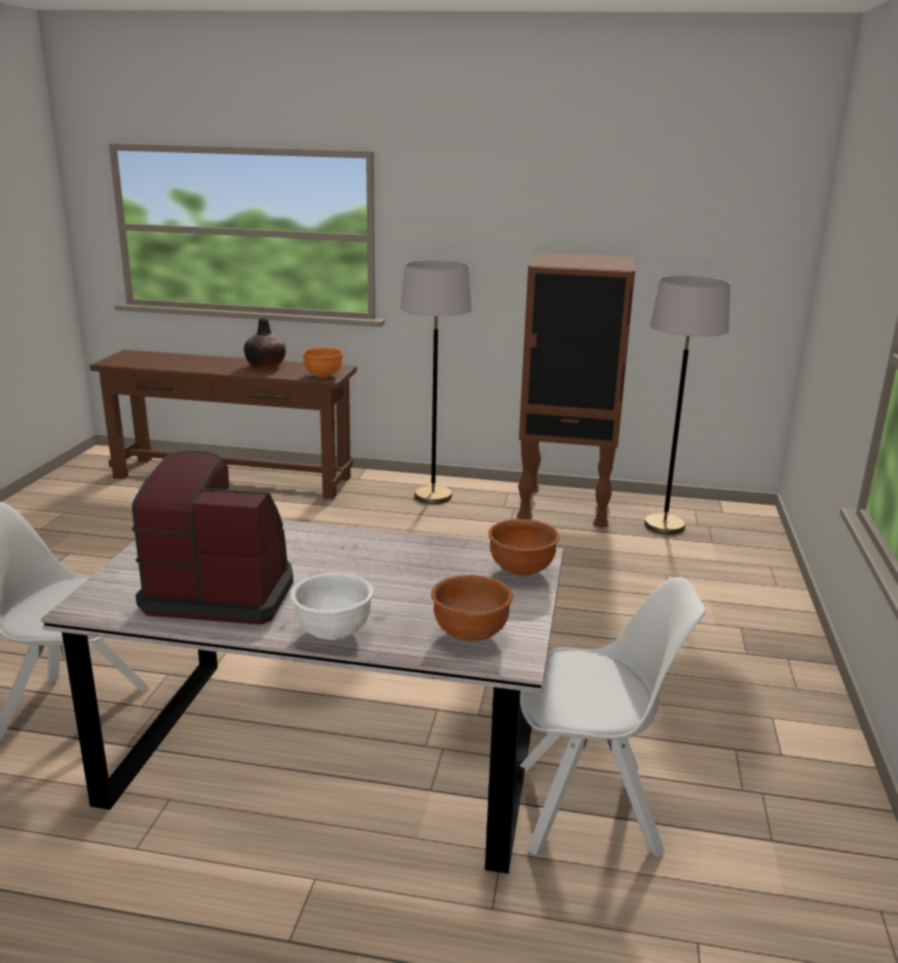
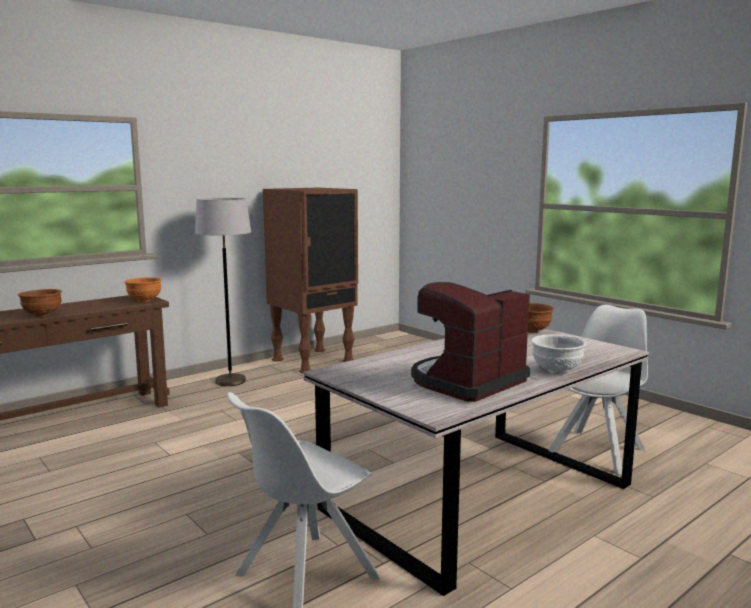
camera: 50 degrees left, 10 degrees down
vase [244,318,286,369] -> none
brown bowl [431,575,513,641] -> brown bowl moved to [18,289,62,317]
grey floor lamp [644,275,730,534] -> none

